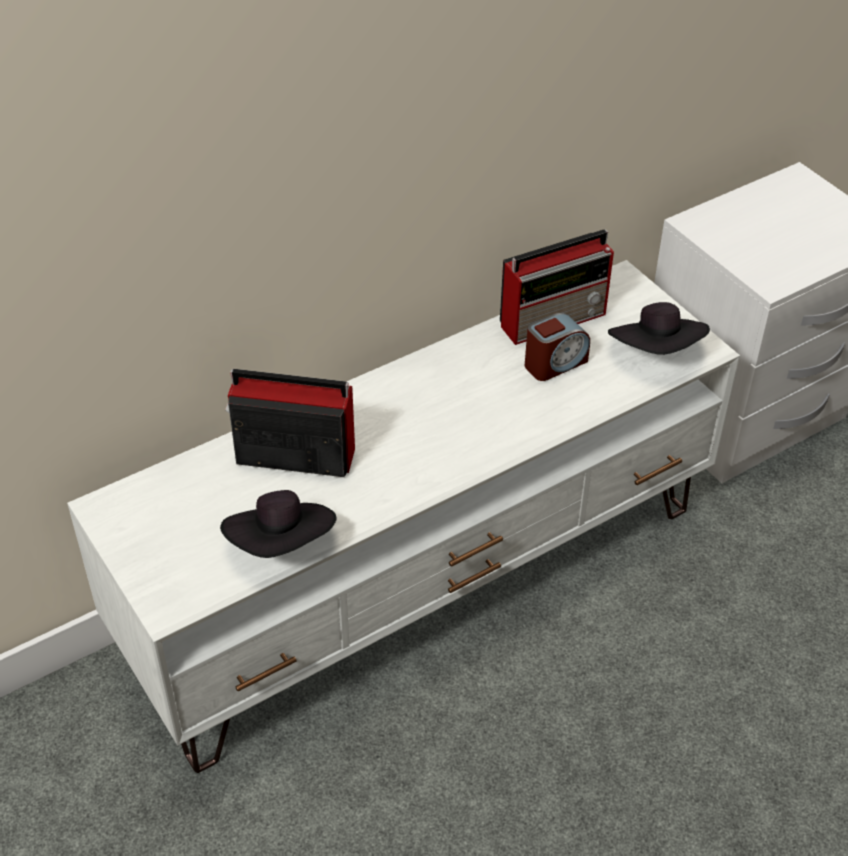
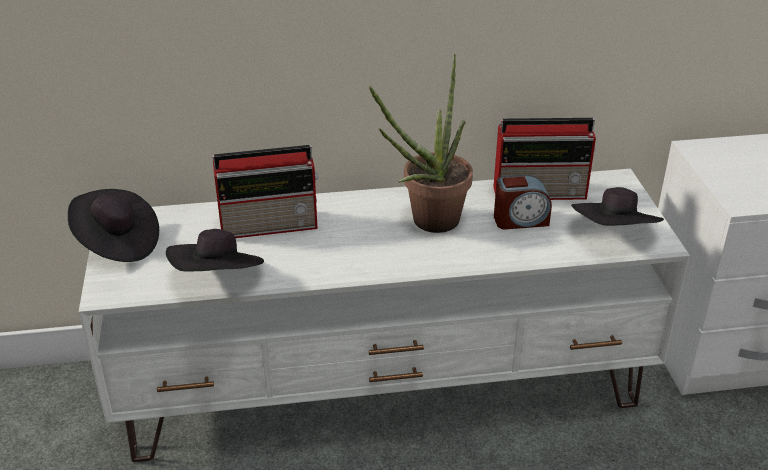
camera: 25 degrees right, 10 degrees down
radio [225,369,355,477] -> radio turned 135 degrees clockwise [212,145,319,238]
none -> black hat [68,189,159,262]
none -> potted plant [368,54,473,233]

